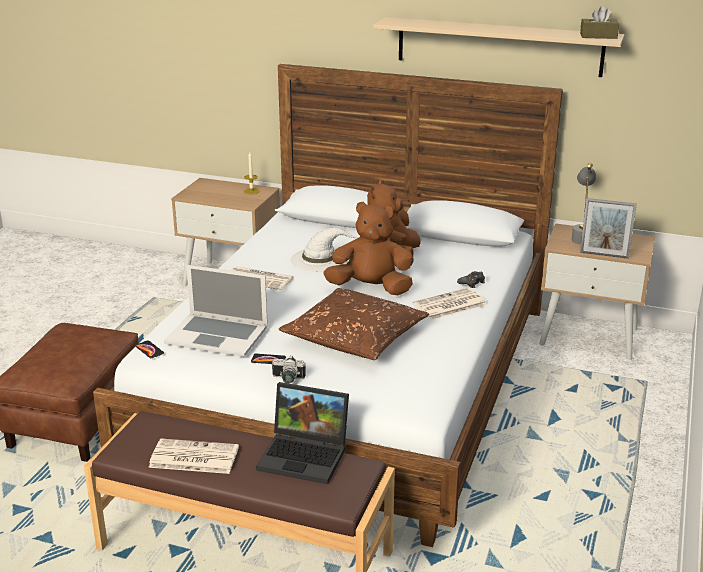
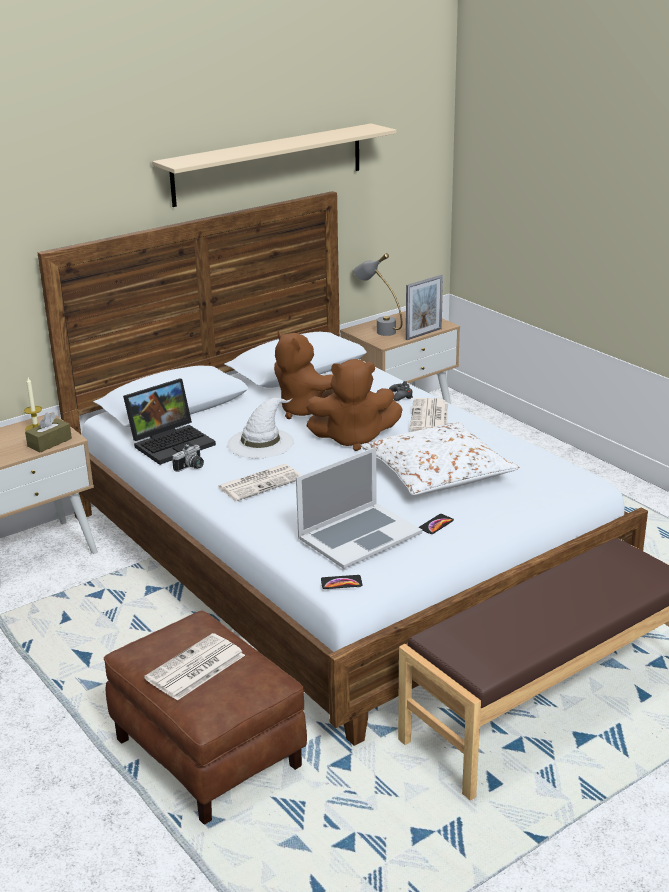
camera: 55 degrees left, 0 degrees up
newspaper [149,438,239,474] -> newspaper moved to [144,633,245,700]
laptop [256,382,349,484] -> laptop moved to [123,378,216,465]
camera [272,355,306,384] -> camera moved to [172,444,204,472]
brown pillow [279,288,429,360] -> white pillow [361,422,519,495]
brown plush toy [323,202,414,295] -> brown plush toy turned 135 degrees counterclockwise [306,359,403,451]
brown tissue box [580,6,619,39] -> brown tissue box moved to [25,413,72,453]

